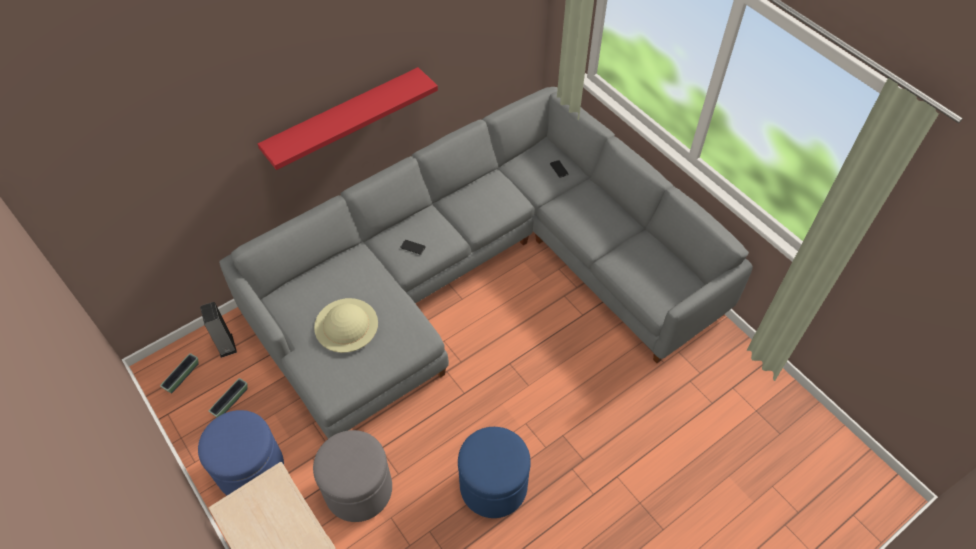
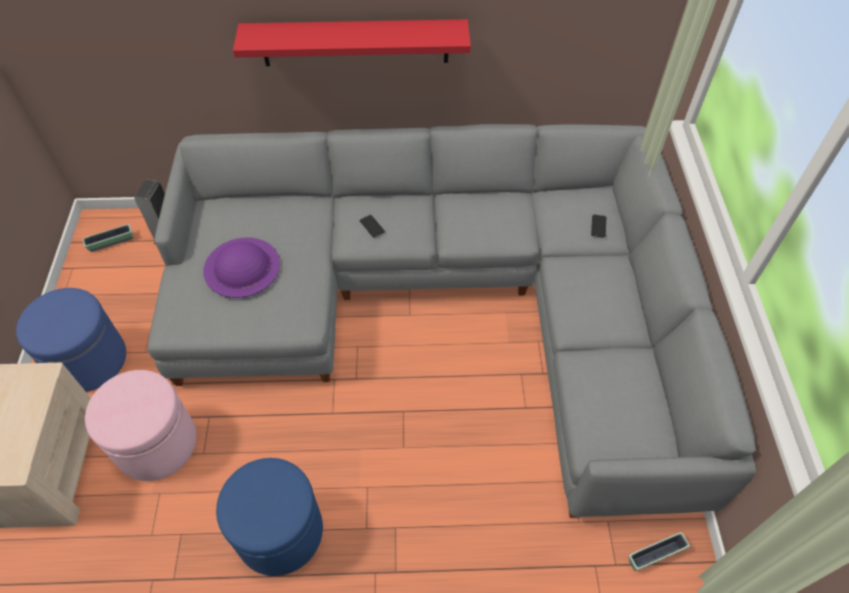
camera: 35 degrees right, 0 degrees up
planter [209,378,248,417] -> planter moved to [629,532,690,571]
grey ottoman [313,430,392,522] -> pink ottoman [85,370,197,481]
beige hat [314,298,378,353] -> purple hat [203,238,280,298]

